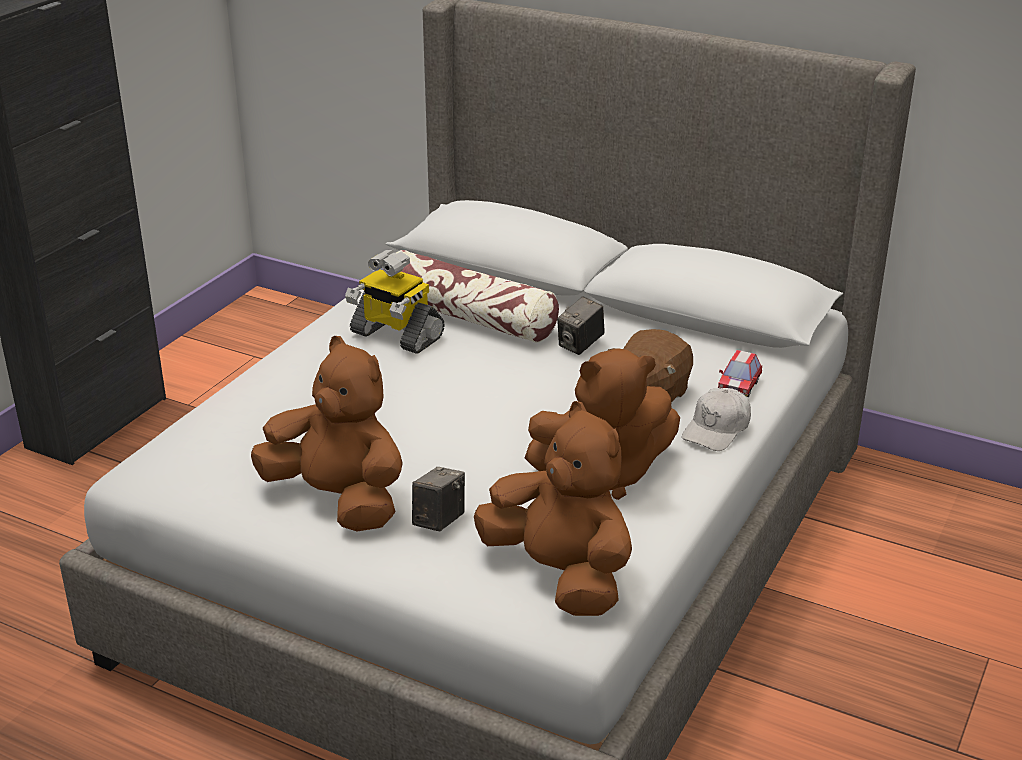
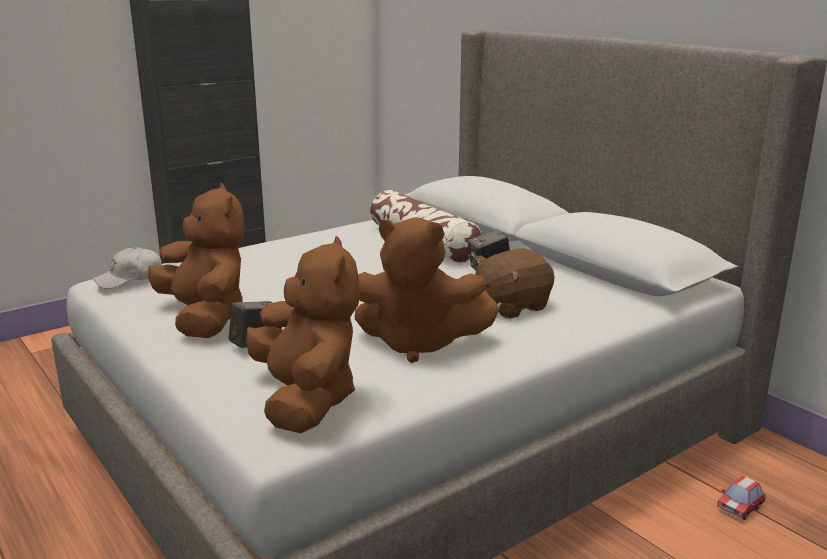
camera: 25 degrees right, 10 degrees down
toy robot [345,249,445,354] -> none
white cap [682,388,751,451] -> white cap moved to [93,247,162,289]
toy car [718,350,762,397] -> toy car moved to [717,476,766,520]

